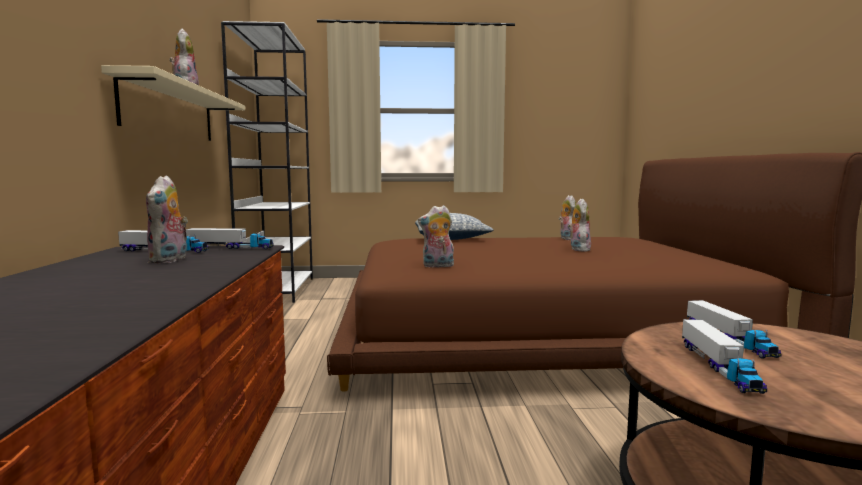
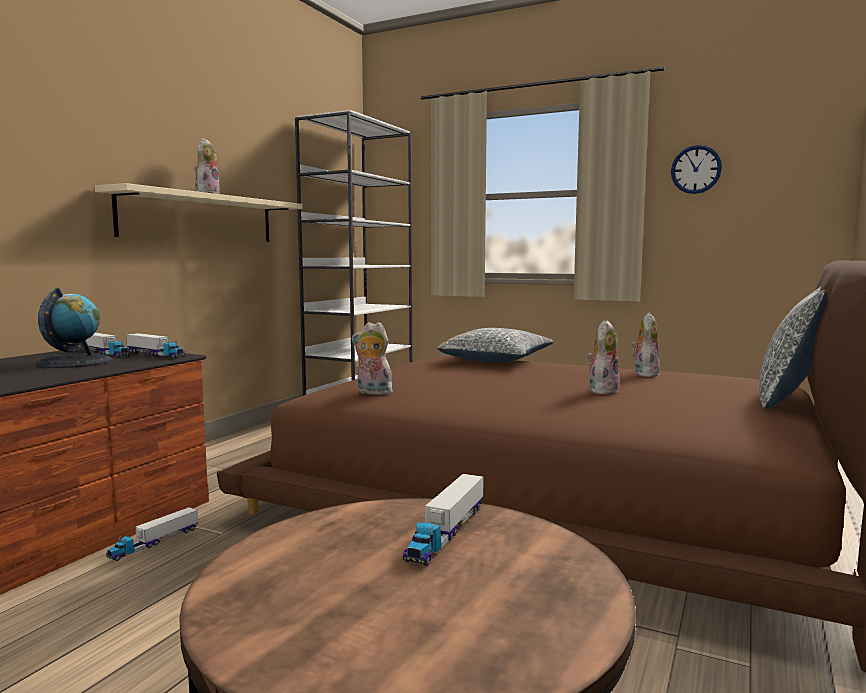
camera: 30 degrees right, 0 degrees up
plush toy [146,175,188,263] -> globe [36,288,113,368]
toy truck [682,319,767,394] -> toy truck moved to [106,507,198,561]
none -> wall clock [671,145,722,194]
none -> pillow [759,287,828,409]

